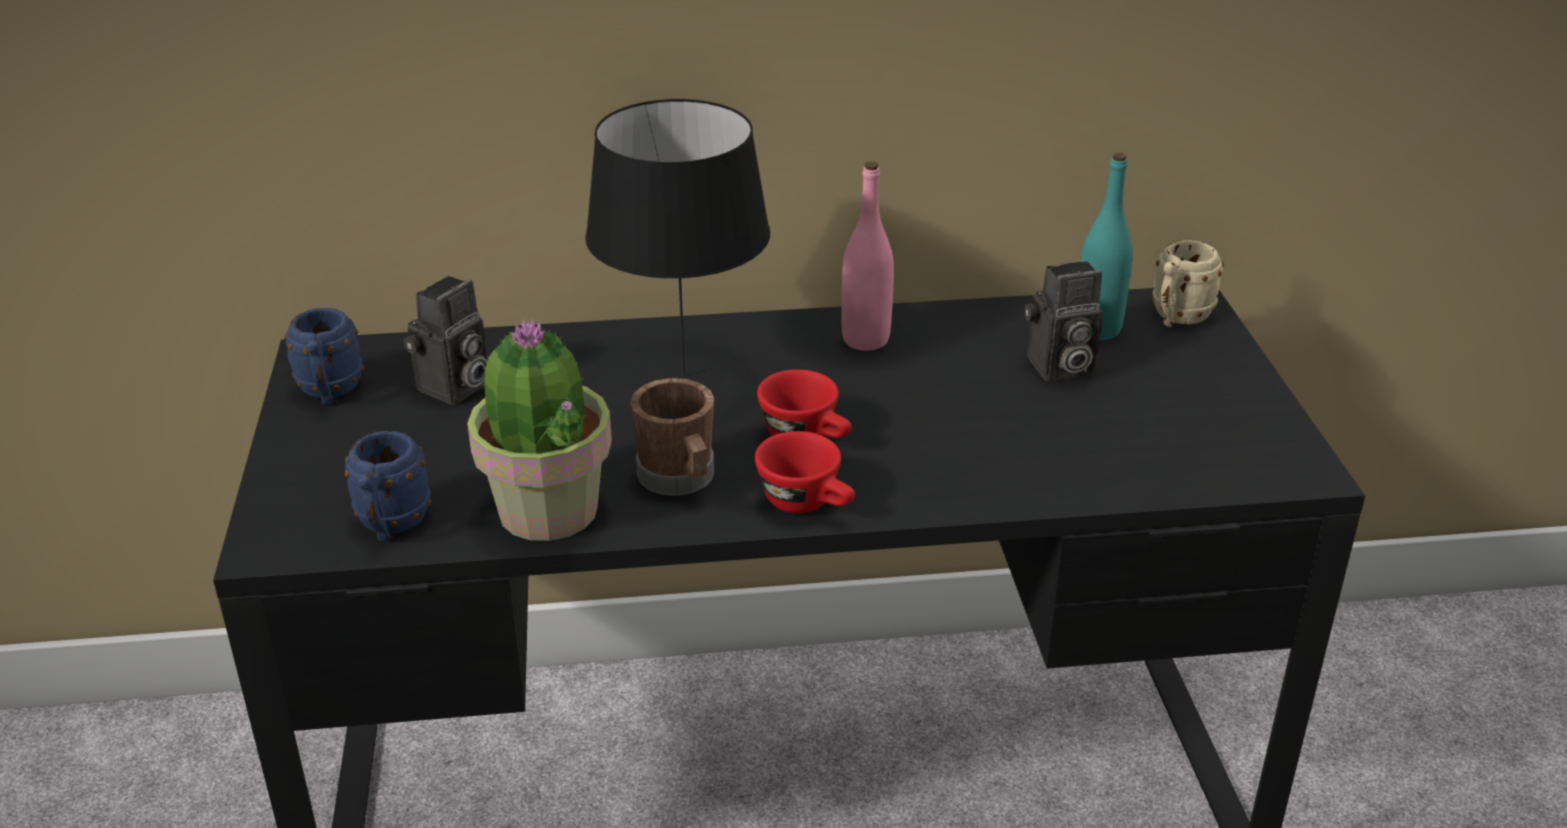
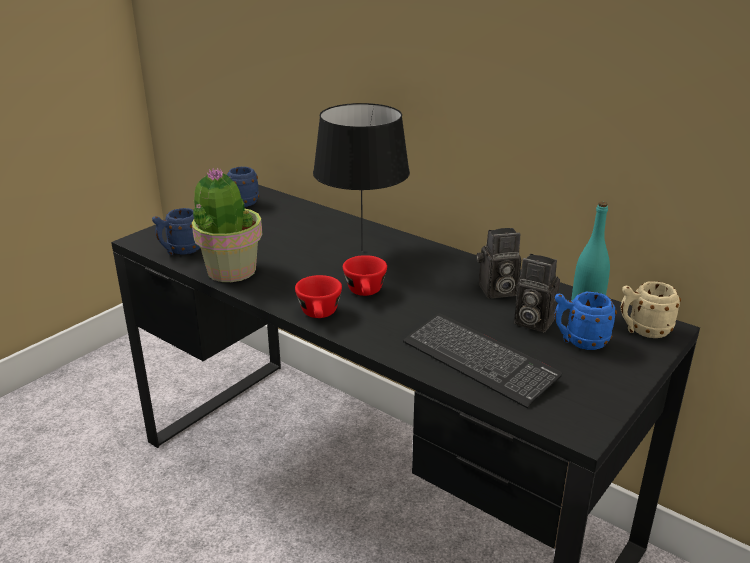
camera: 45 degrees right, 5 degrees down
camera [404,276,487,405] -> camera moved to [477,228,521,299]
brown mug [631,378,714,496] -> none
pink bottle [841,161,894,351] -> none
none -> keyboard [403,313,562,408]
none -> blue mug [554,292,617,350]

